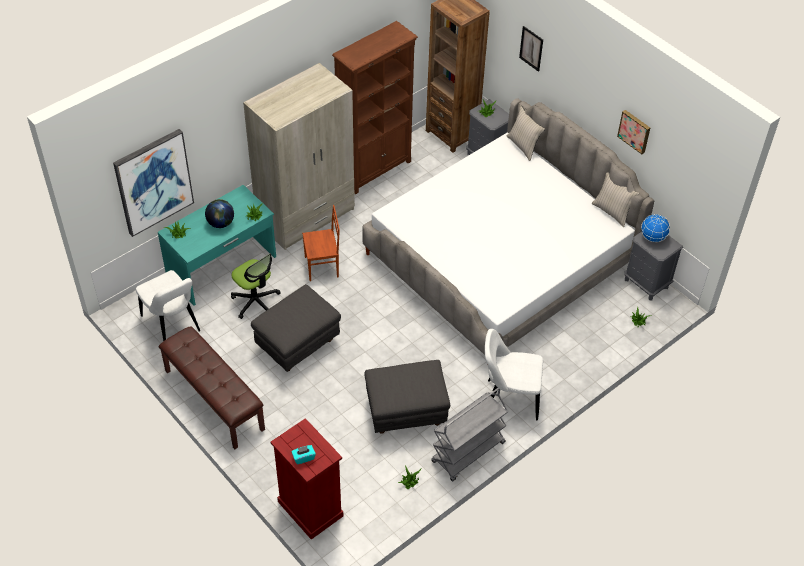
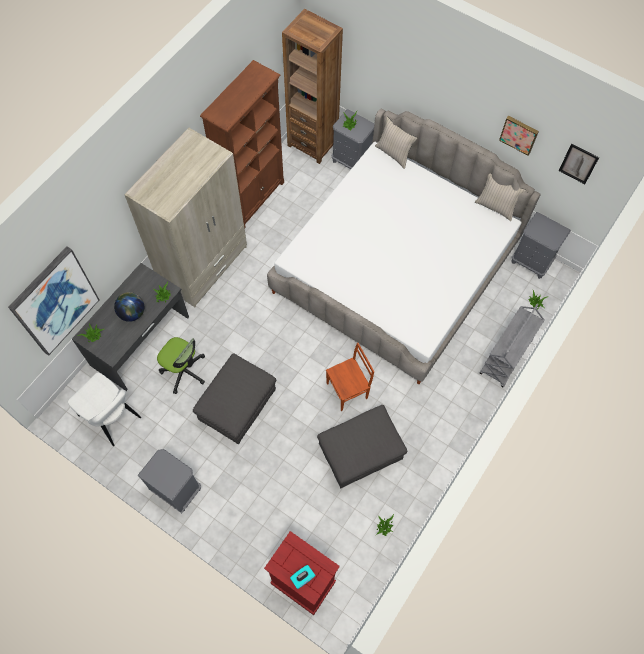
camera: 15 degrees left, 15 degrees up
turquoise desk [158,185,276,306] -> grey desk [72,263,189,391]
brown bench [159,326,265,449] -> grey nightstand [137,449,201,513]
brown chair [302,205,340,281] -> brown chair moved to [326,343,374,411]
grey cart [431,388,508,482] -> grey cart moved to [480,304,545,387]
white chair [485,329,543,420] -> none
picture [519,26,543,72] -> picture moved to [559,144,599,184]
globe [641,214,670,242] -> none

